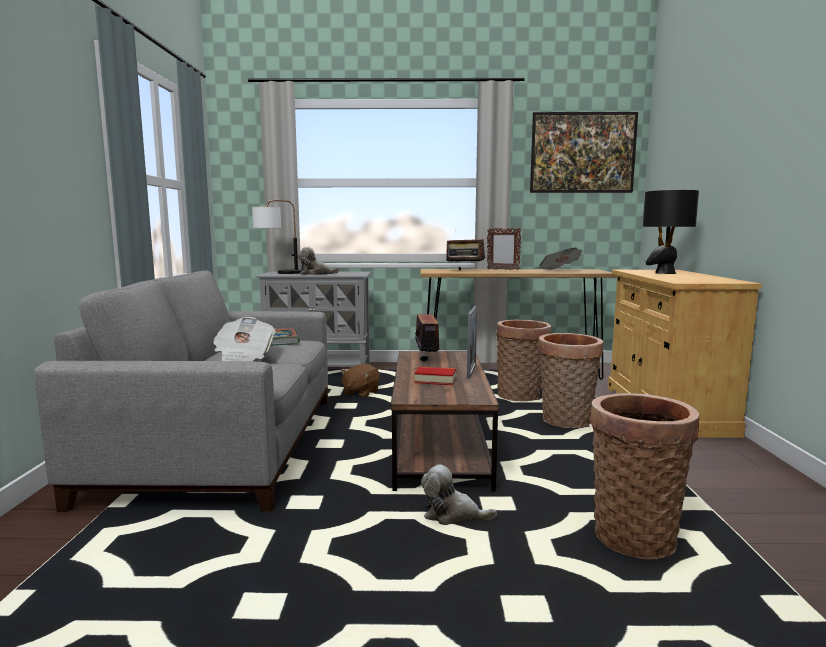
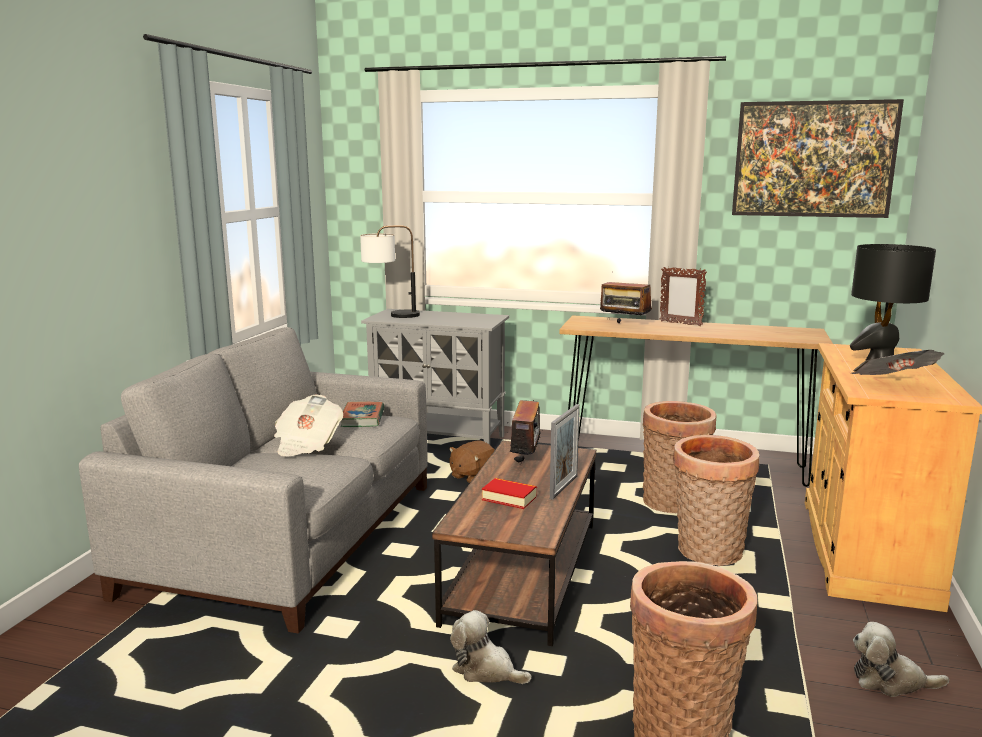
camera: 15 degrees right, 5 degrees up
plush toy [297,247,339,275] -> plush toy moved to [853,622,949,697]
newspaper [538,247,583,270] -> newspaper moved to [851,350,944,375]

